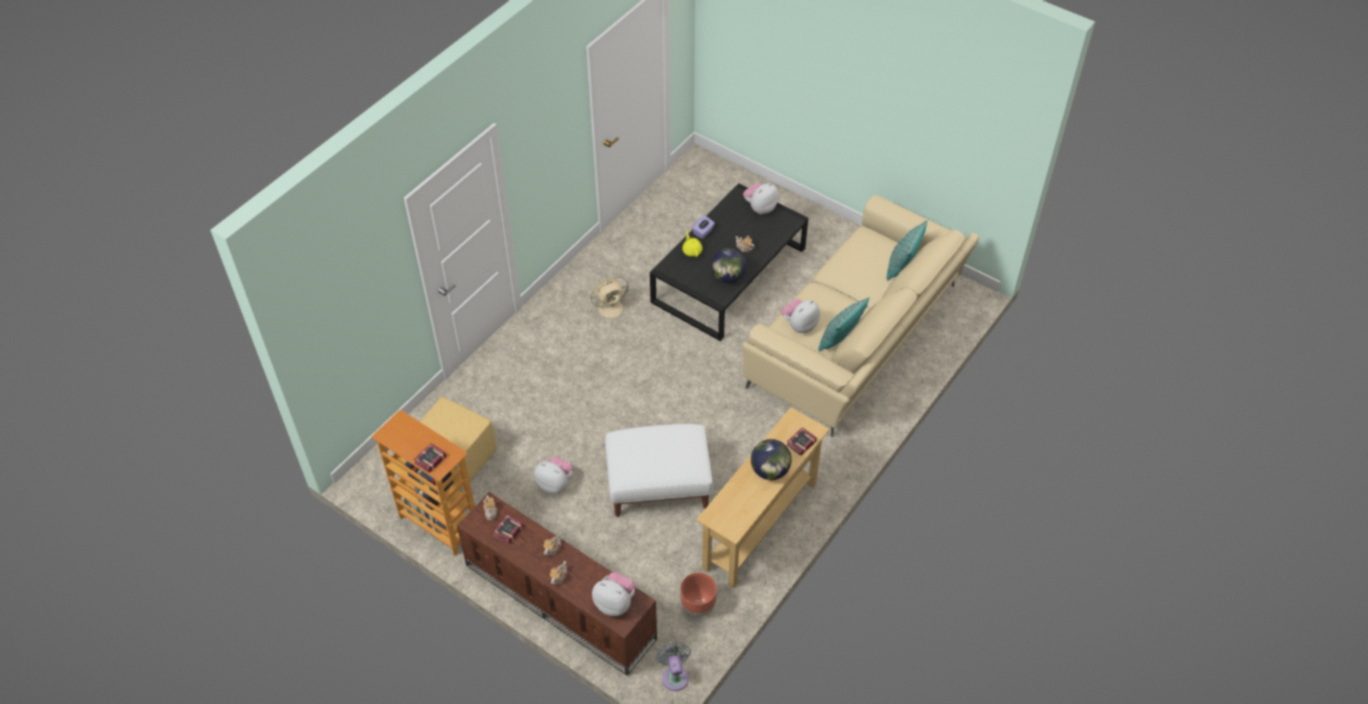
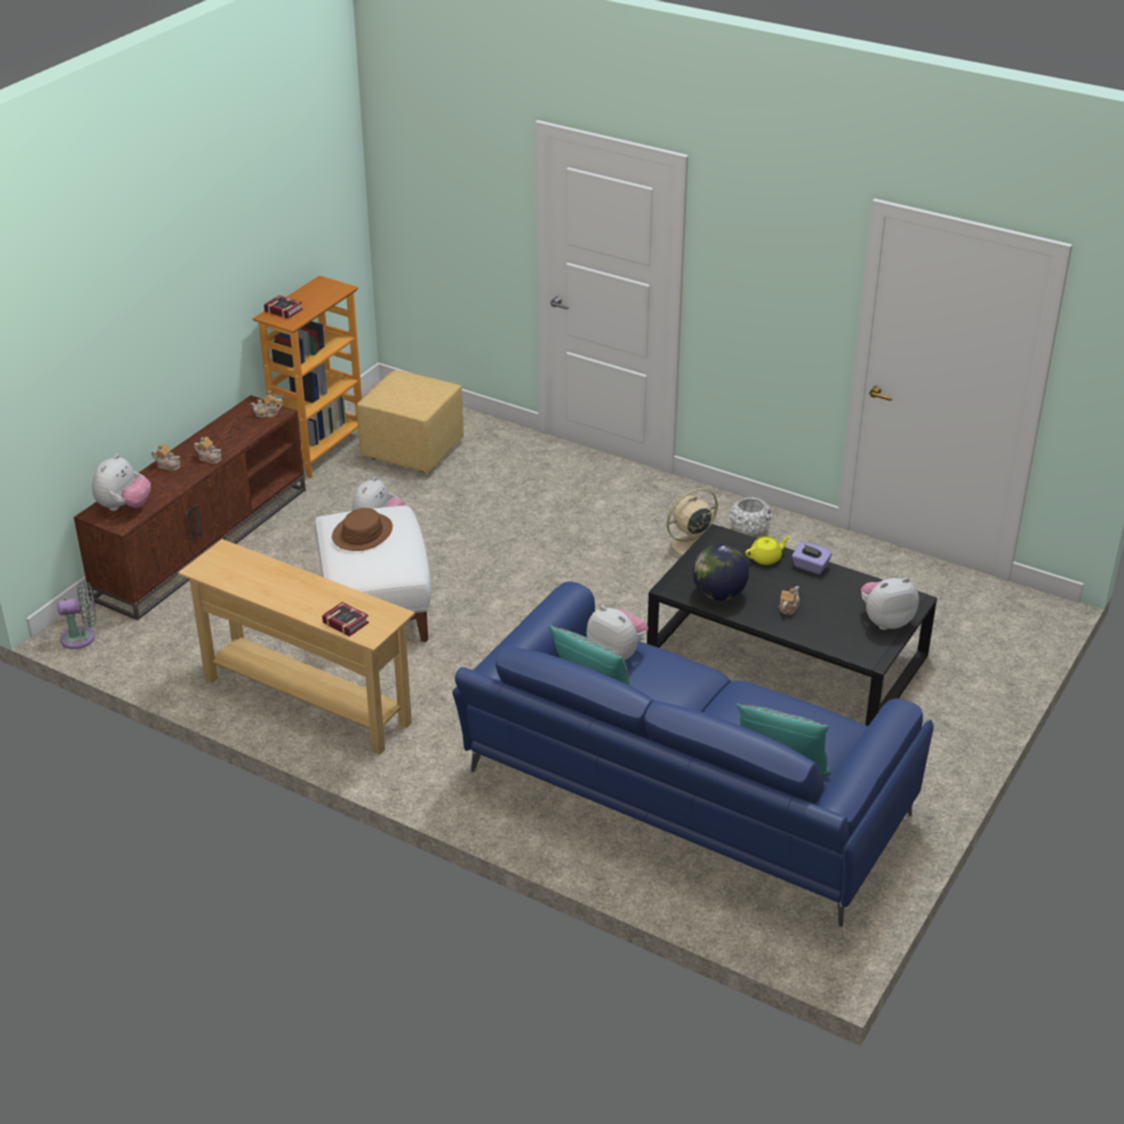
camera: 85 degrees right, 15 degrees down
book [493,514,524,544] -> none
beige fan [588,276,631,323] -> beige fan turned 90 degrees clockwise [660,488,718,562]
brown planter [680,573,717,617] -> none
beige sofa [742,195,979,437] -> blue sofa [452,581,934,927]
plush toy [743,183,779,214] -> plush toy turned 60 degrees counterclockwise [861,578,919,630]
globe [751,439,792,480] -> none
none -> brown hat [332,508,393,551]
none -> white planter [730,497,772,535]

